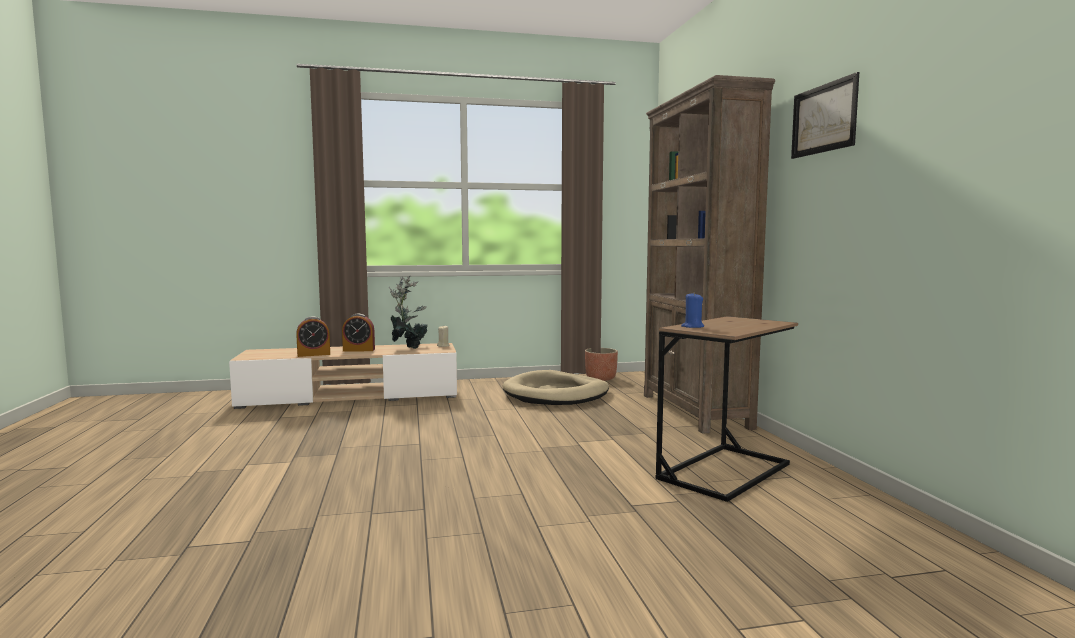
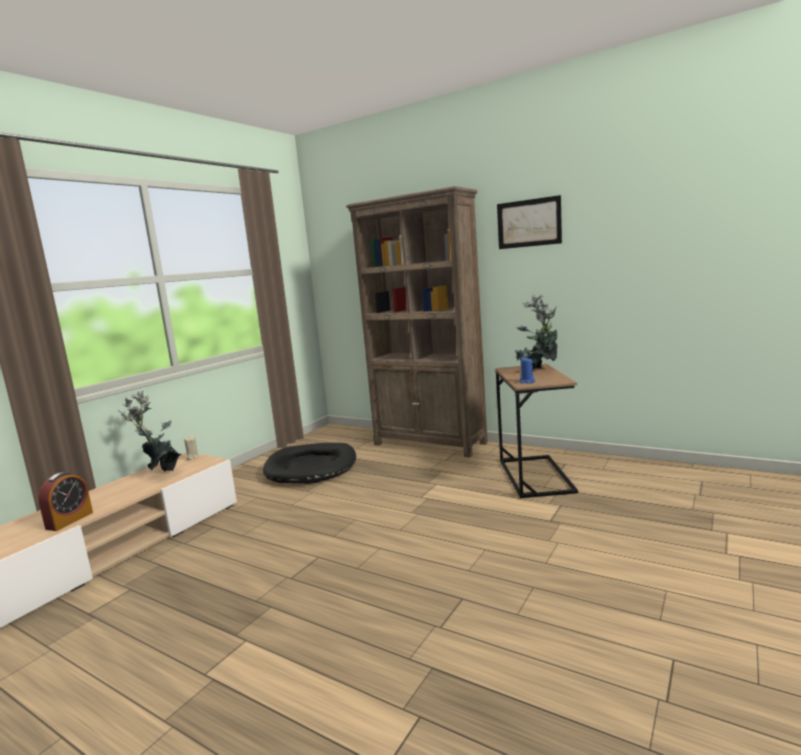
camera: 45 degrees left, 5 degrees up
alarm clock [342,314,375,352] -> none
beige dog bed [502,370,609,405] -> black dog bed [263,443,356,484]
planter [585,348,618,381] -> none
none -> potted plant [515,293,558,369]

